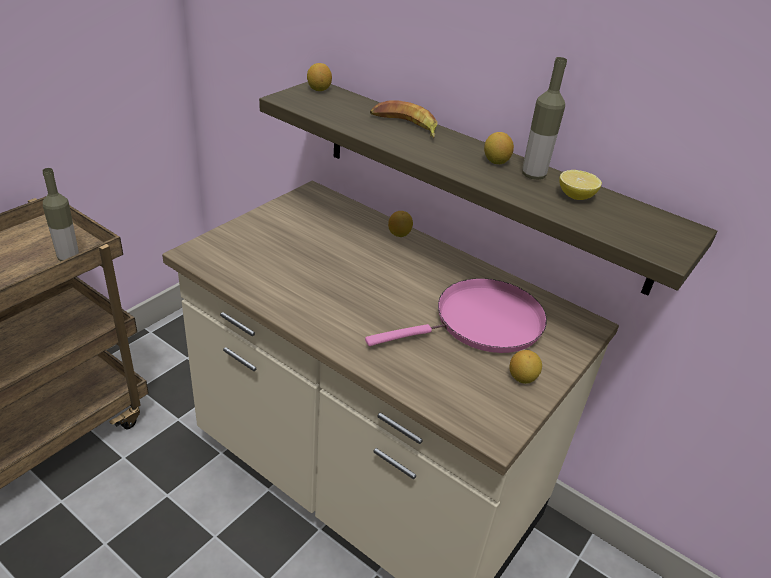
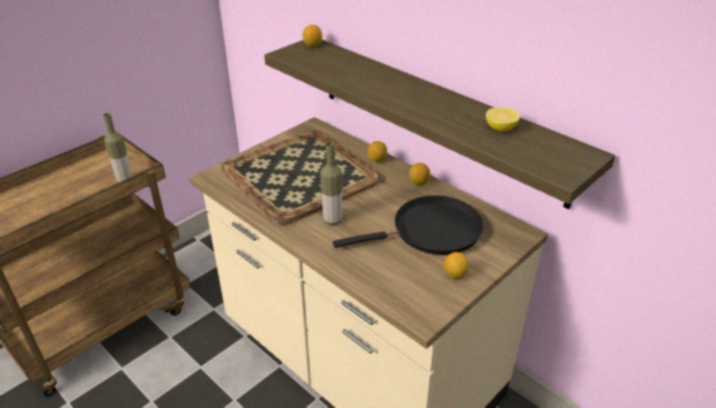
camera: 10 degrees right, 0 degrees up
pink frying pan [365,278,547,353] -> black frying pan [333,195,483,255]
banana [370,100,437,138] -> none
lemon [484,132,514,164] -> lemon moved to [409,163,430,186]
bottle [522,57,567,180] -> bottle moved to [320,142,342,225]
none -> tray [221,130,381,225]

